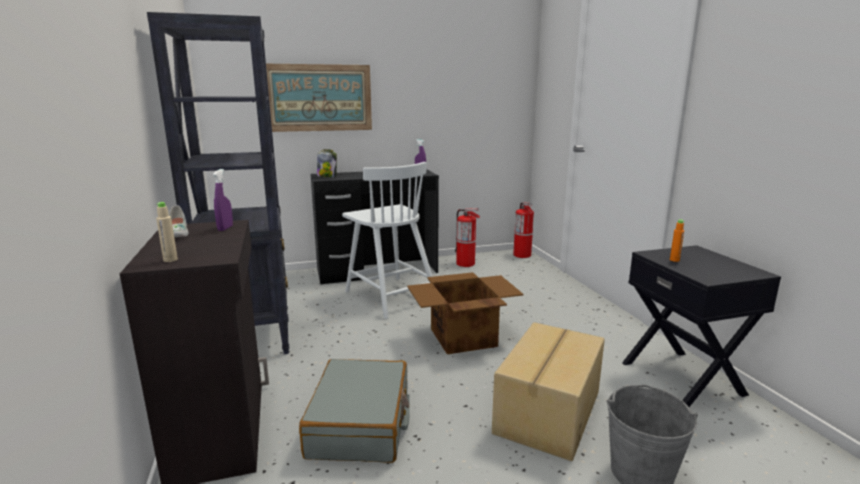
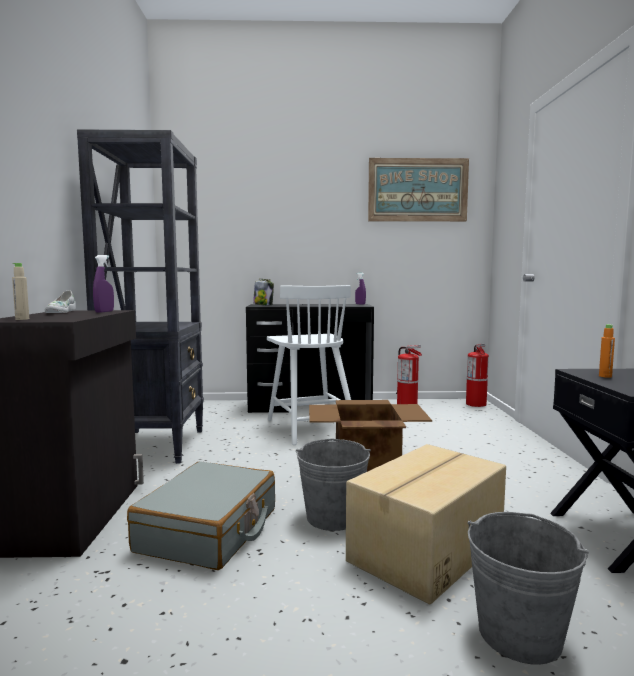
camera: 15 degrees right, 10 degrees down
picture [266,64,372,132] -> picture moved to [368,158,469,222]
none -> grey bucket [296,439,371,531]

